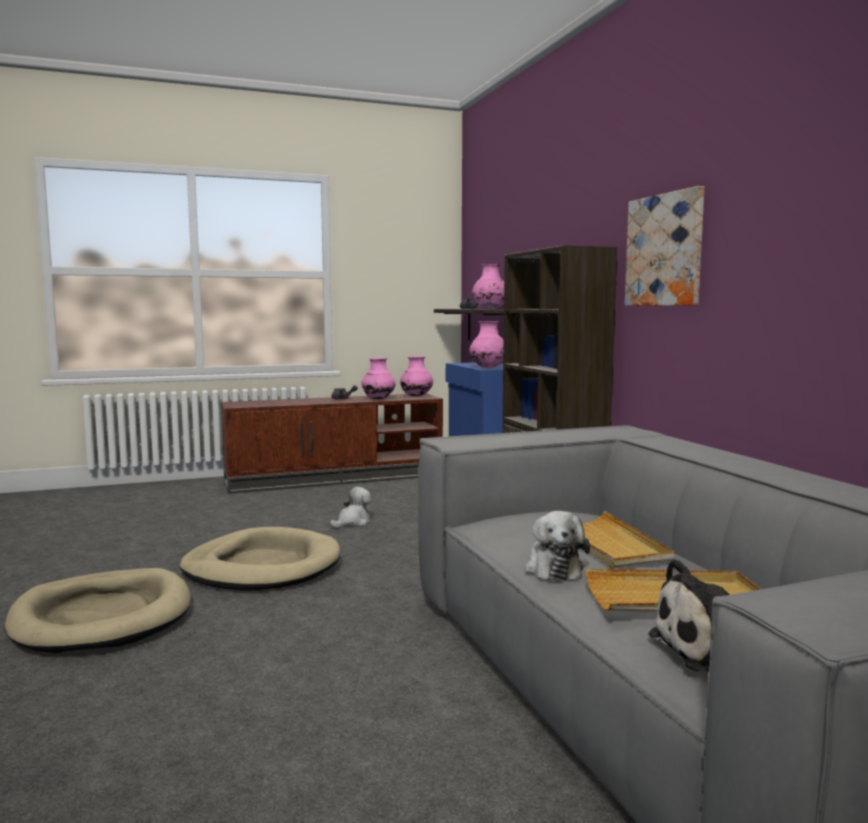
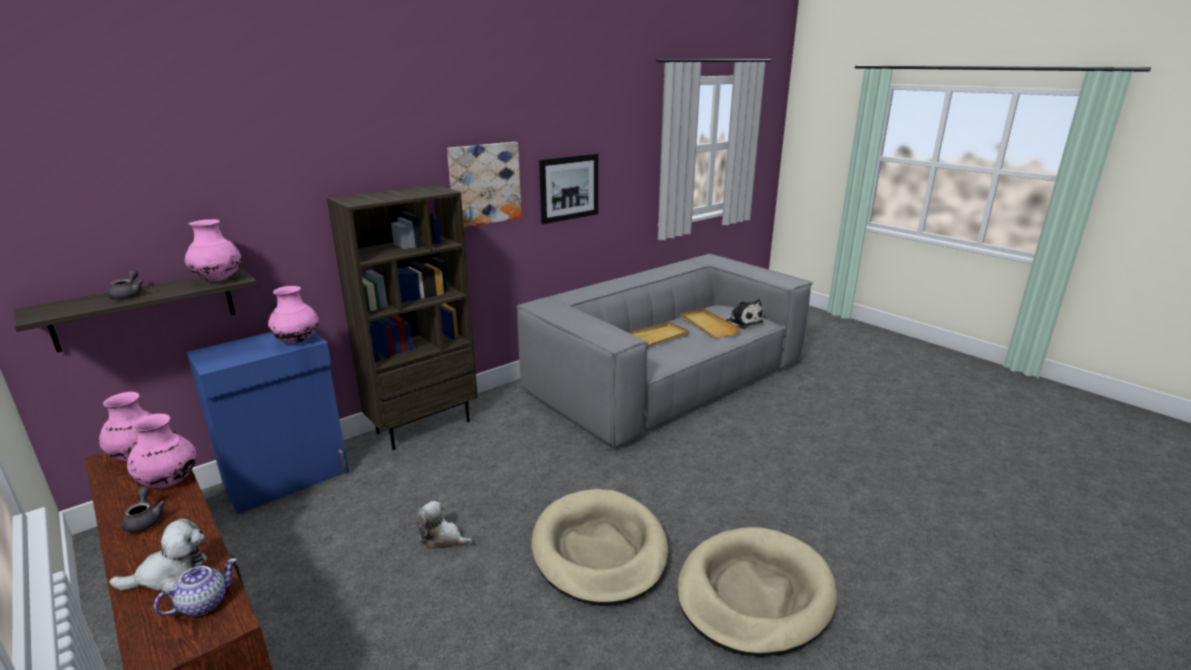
camera: 110 degrees left, 15 degrees up
plush toy [525,511,590,581] -> plush toy moved to [109,519,207,591]
none -> teapot [154,558,237,616]
none -> picture [539,153,598,224]

